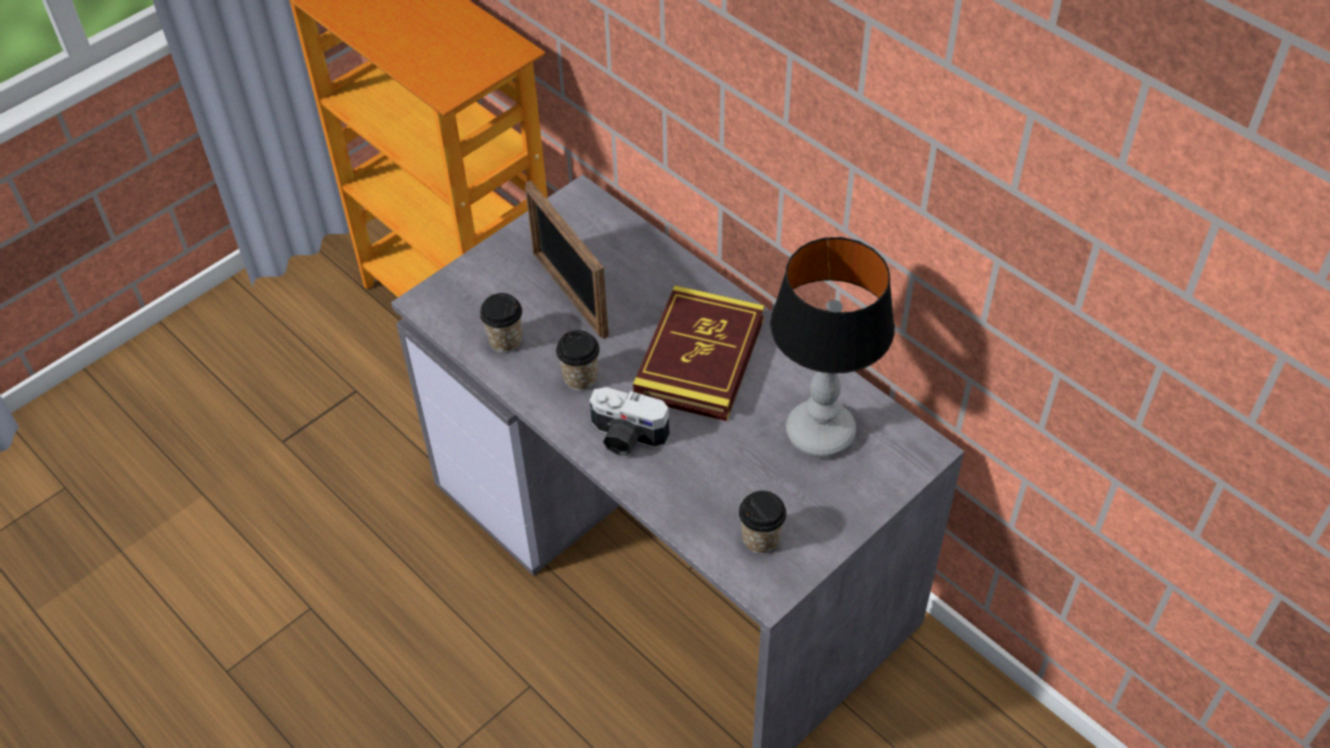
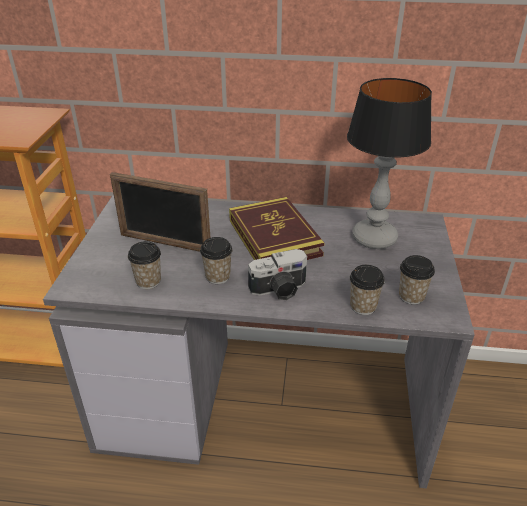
camera: 40 degrees left, 15 degrees down
none -> cup [350,265,385,315]

